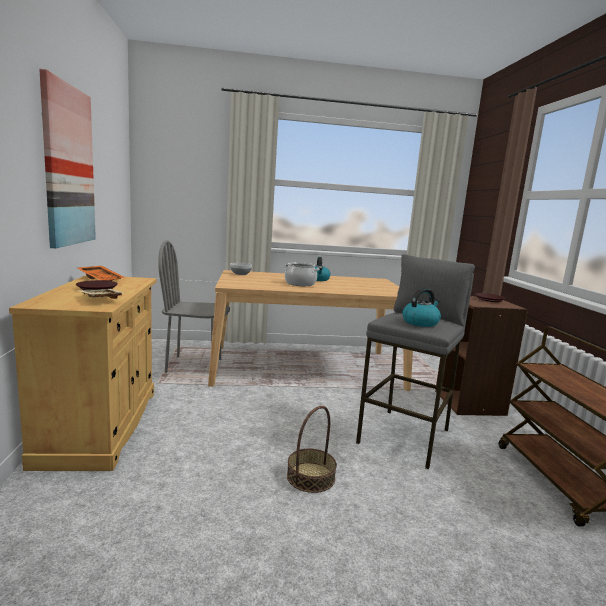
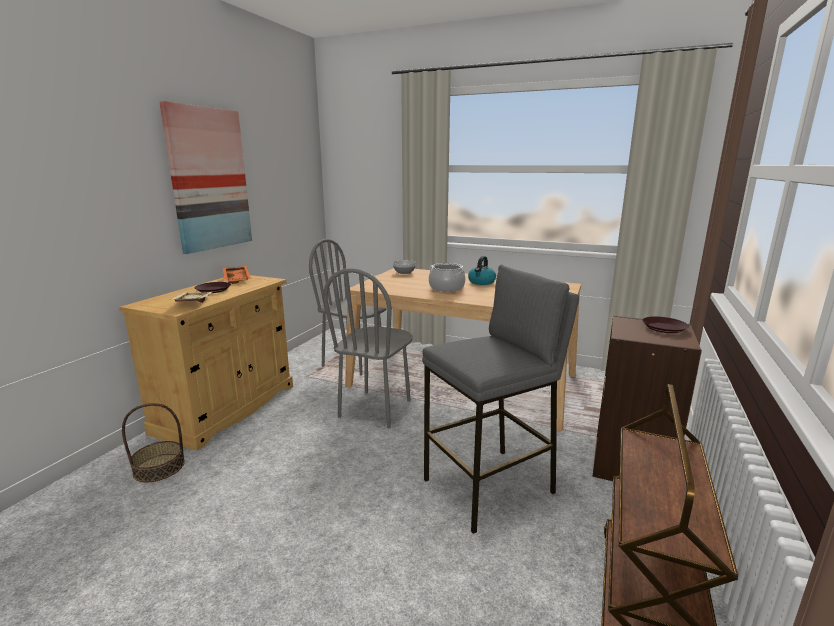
camera: 30 degrees right, 5 degrees up
basket [287,406,337,493] -> basket moved to [122,403,185,482]
kettle [402,288,441,327] -> none
none -> grey chair [323,268,413,428]

